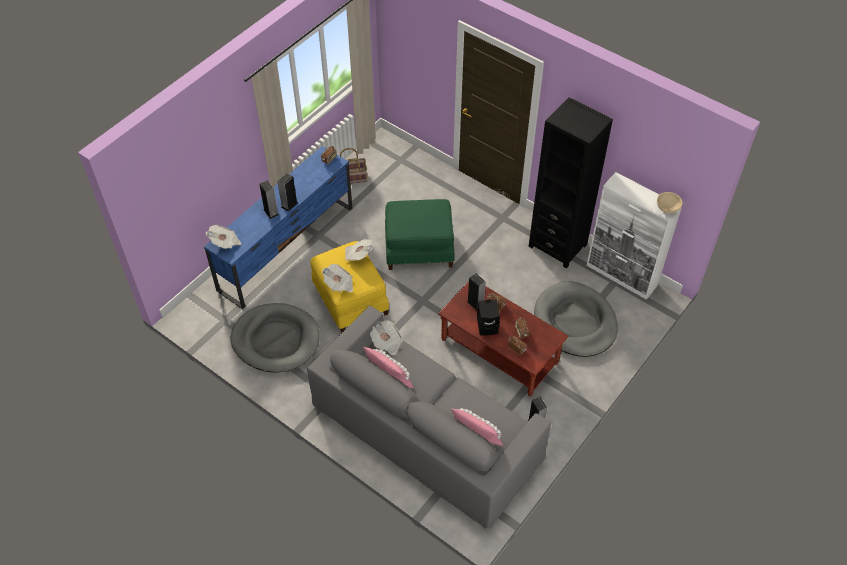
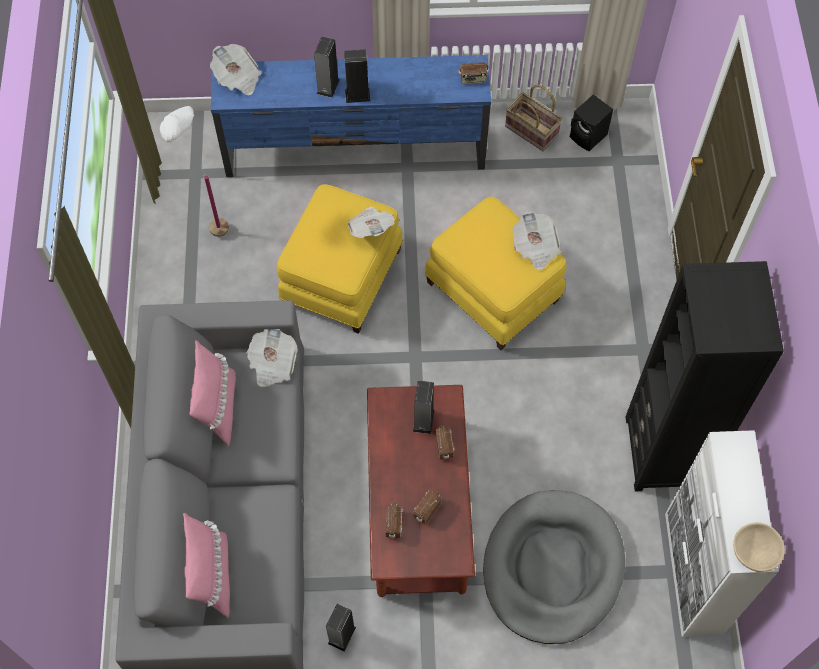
camera: 50 degrees right, 10 degrees up
grey dog bed [230,303,320,373] -> white floor lamp [160,103,229,237]
newspaper [322,264,353,293] -> newspaper moved to [513,211,561,270]
green ottoman [385,199,455,270] -> yellow ottoman [425,196,567,350]
black speaker [477,299,500,335] -> black speaker moved to [570,95,613,151]

